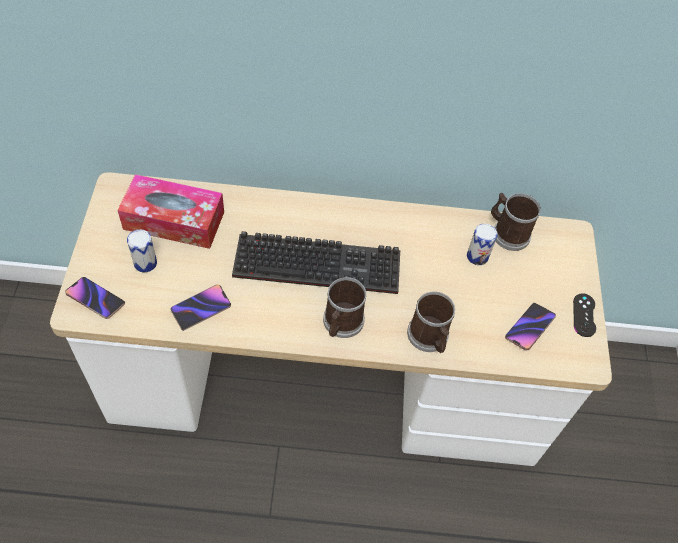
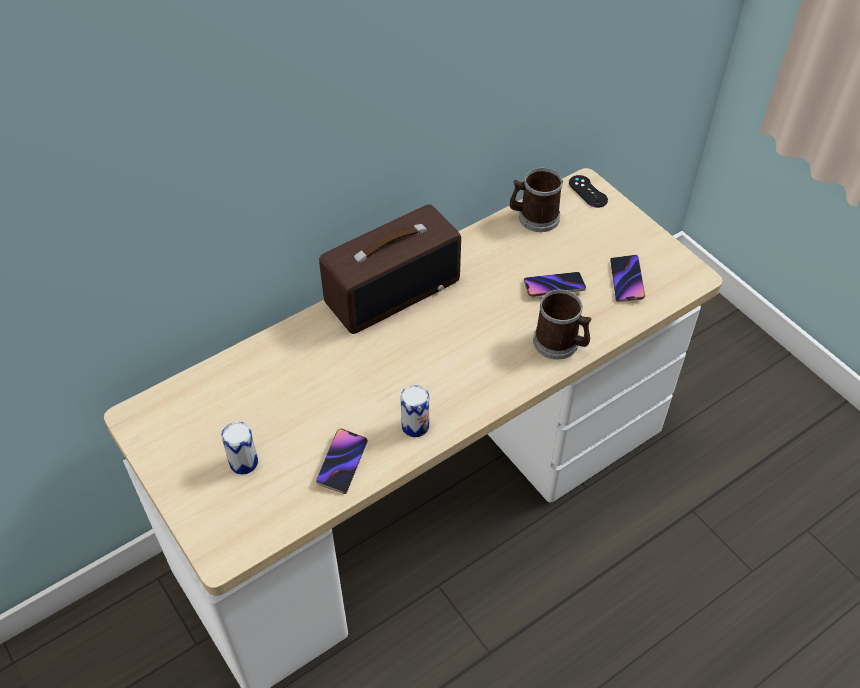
camera: 35 degrees left, 5 degrees down
phone [65,277,125,319] -> phone moved to [524,272,586,297]
tissue box [117,174,224,249] -> none
keyboard [232,231,400,294] -> none
mug [323,277,366,338] -> none
can [467,224,498,265] -> can moved to [400,385,429,437]
black game controller [573,293,596,337] -> black game controller moved to [569,175,608,208]
none -> radio [319,204,461,334]

